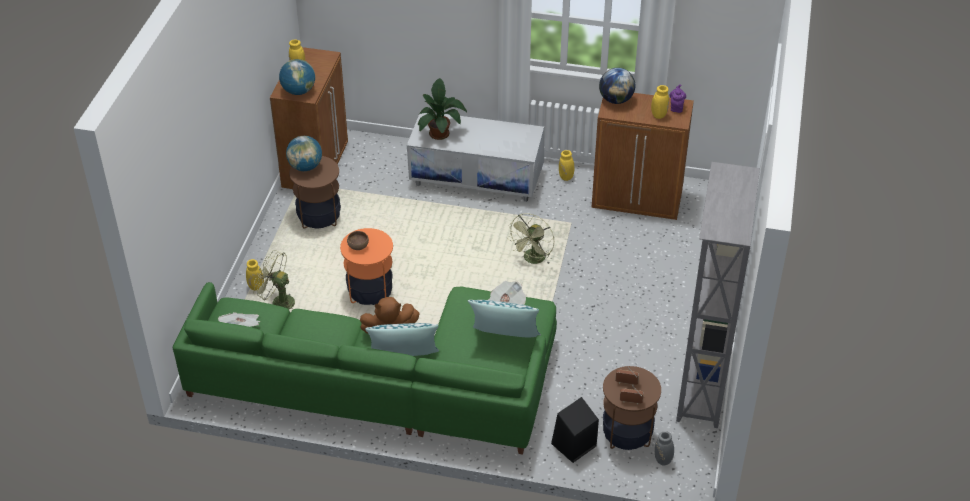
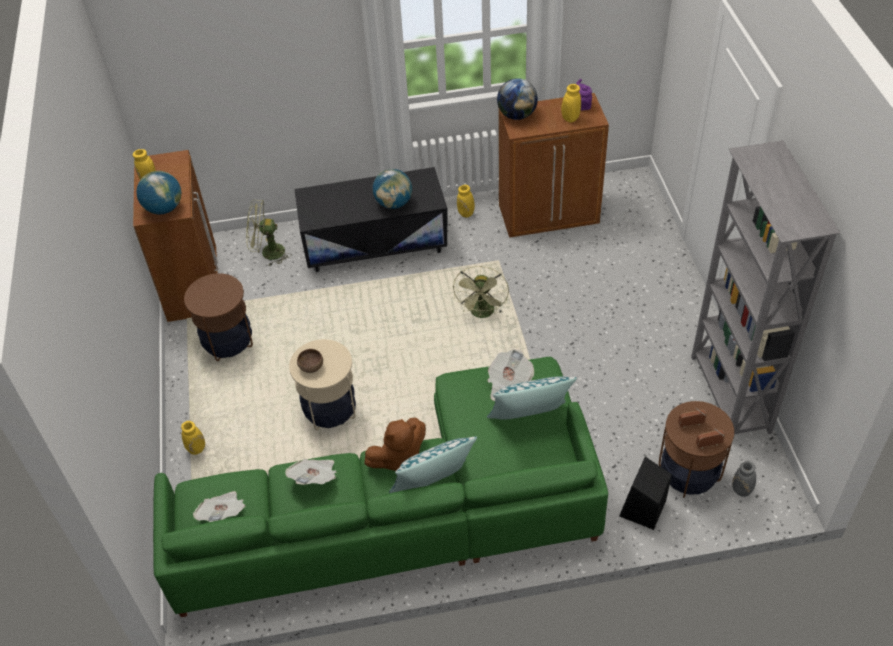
camera: 20 degrees left, 5 degrees up
green fan [254,250,295,311] -> green fan moved to [246,200,291,266]
globe [286,136,322,171] -> globe moved to [373,169,412,209]
orange side table [340,228,393,305] -> beige side table [289,339,356,430]
white tv stand [407,111,544,202] -> black tv stand [294,167,447,272]
potted plant [418,78,467,140] -> none
none -> newspaper [285,459,337,485]

